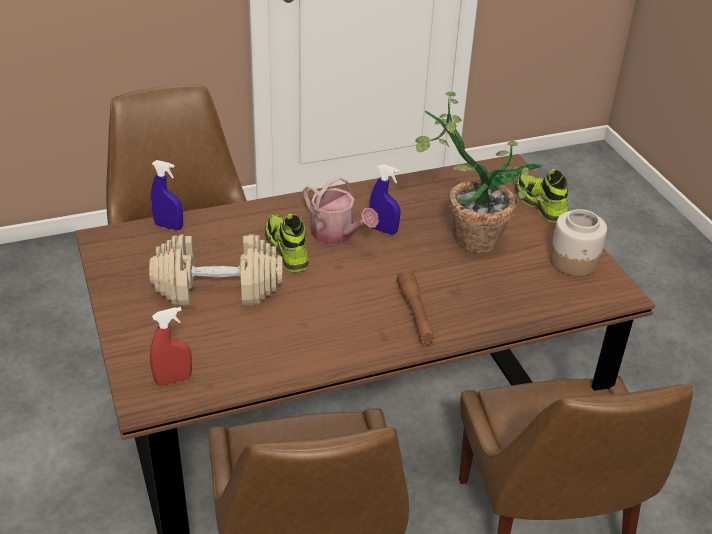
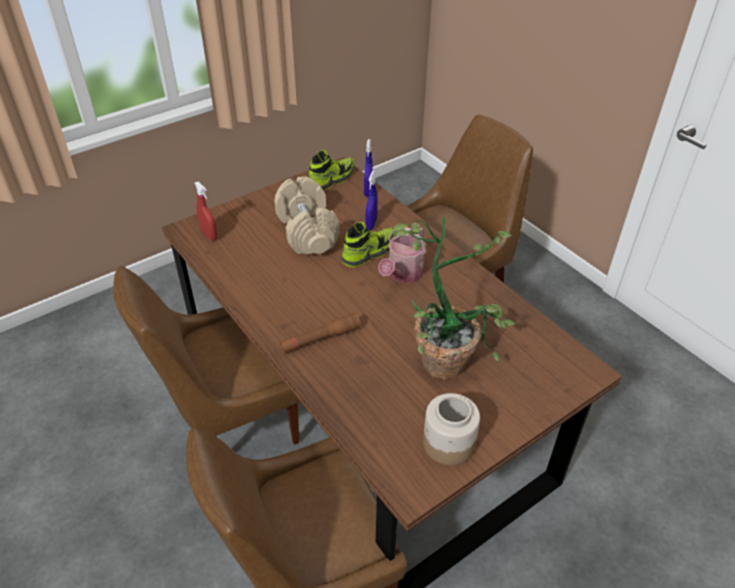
camera: 75 degrees right, 5 degrees up
blue spray bottle [369,164,400,234] -> blue spray bottle moved to [365,171,378,230]
shoe [515,169,568,223] -> shoe moved to [309,150,354,191]

